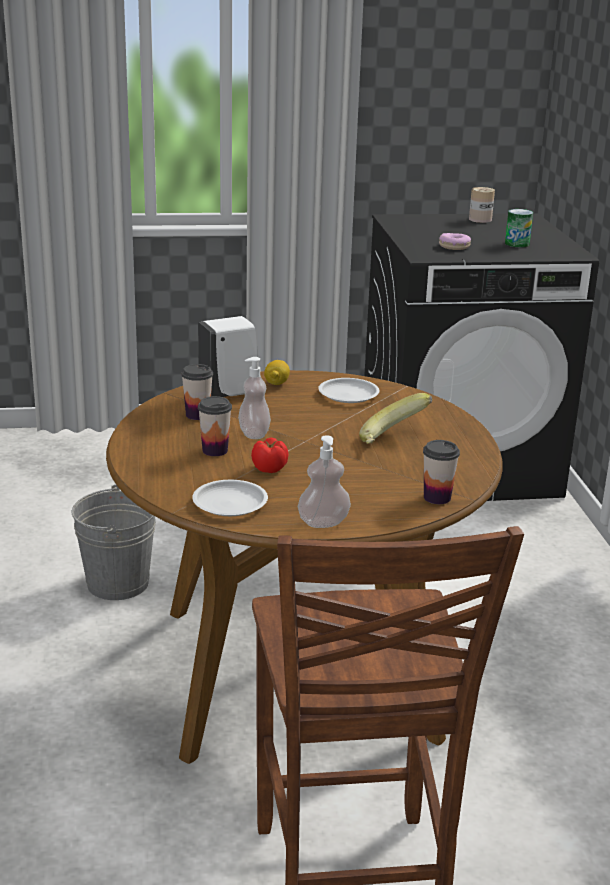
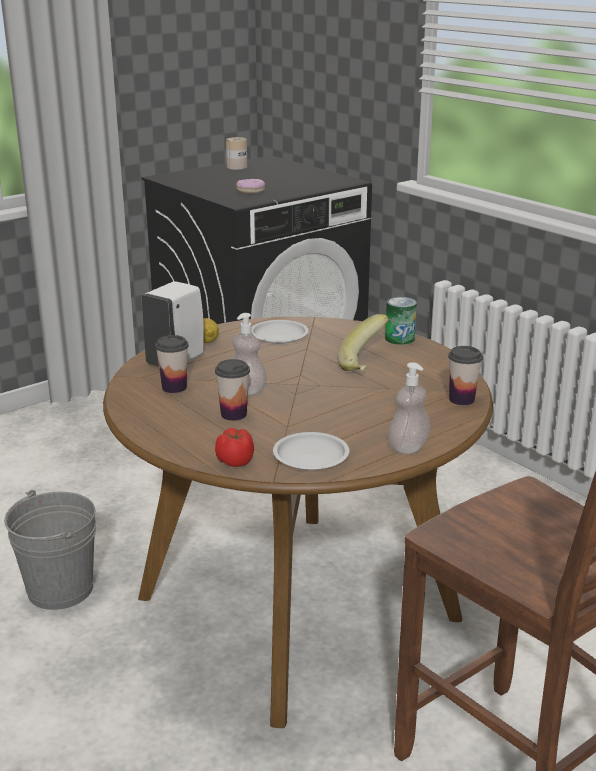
camera: 30 degrees left, 0 degrees up
tomato [251,438,289,473] -> tomato moved to [215,428,254,467]
can [505,209,533,247] -> can moved to [385,297,417,345]

